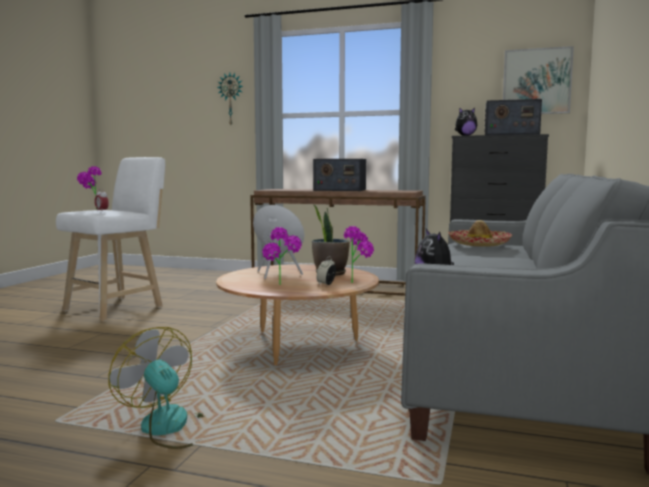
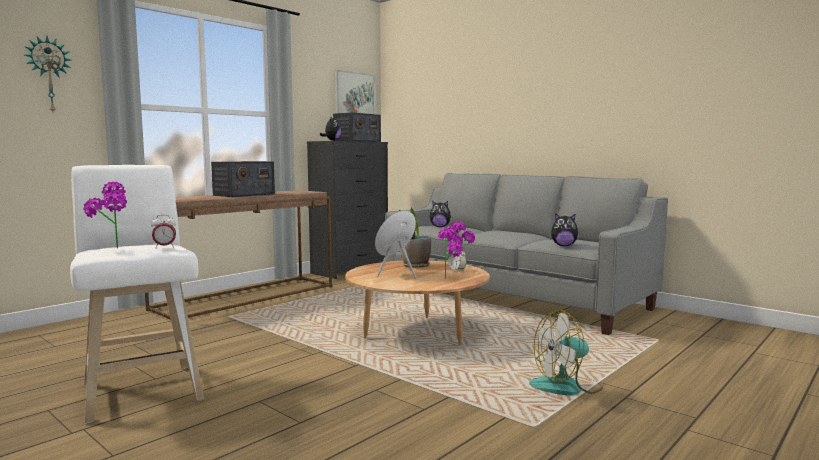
camera: 65 degrees left, 0 degrees up
hat [447,220,512,247] -> plush toy [430,200,453,227]

